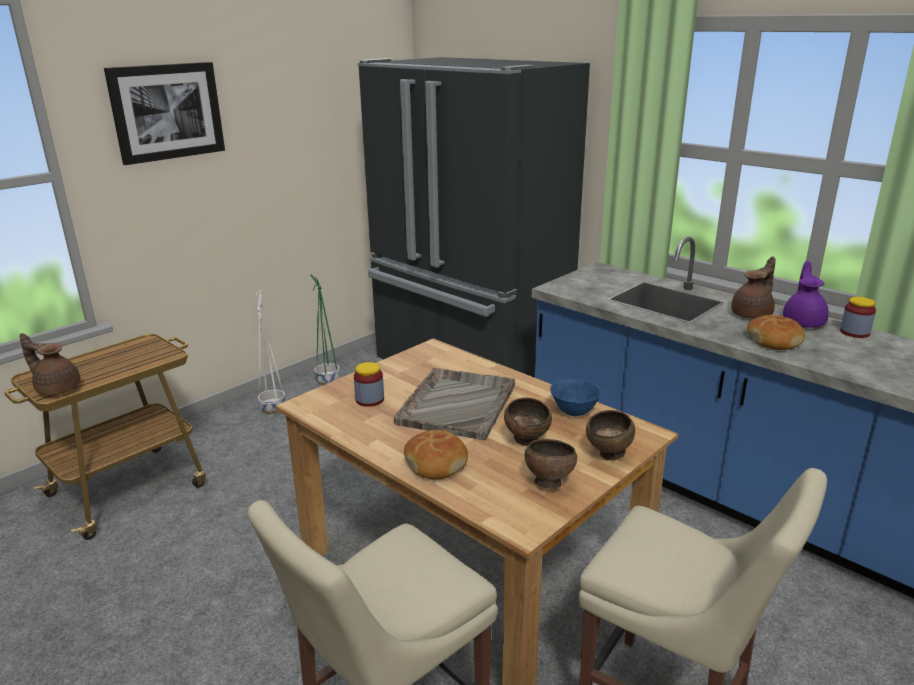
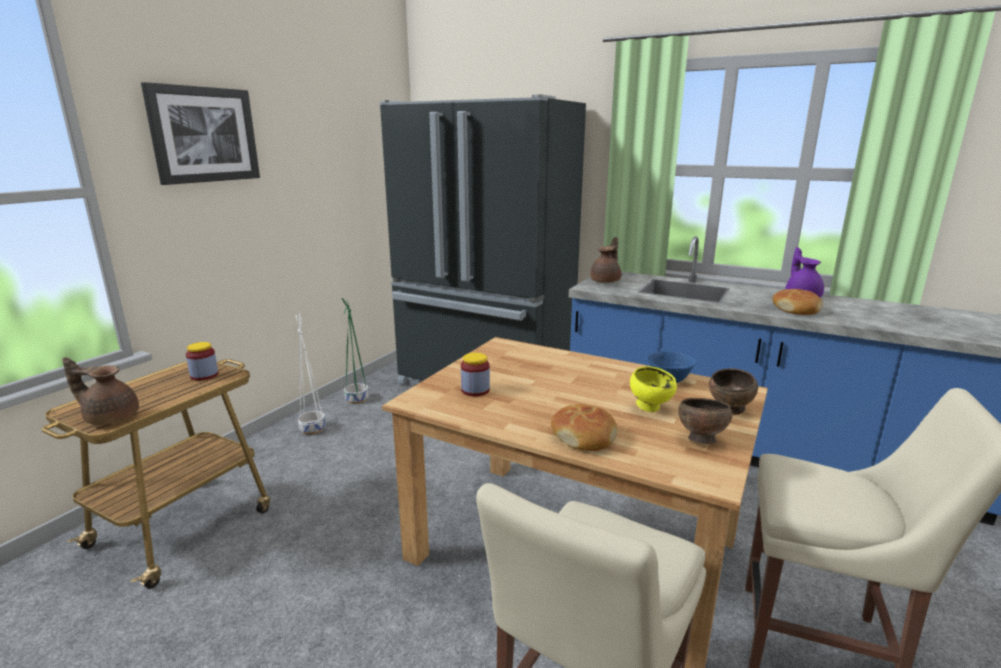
camera: 15 degrees left, 5 degrees down
grey tray [394,368,515,440] -> none
brown bowl [504,398,552,446] -> yellow bowl [630,366,677,412]
brown teapot [731,256,776,319] -> brown teapot moved to [590,237,621,283]
jar [840,297,876,338] -> jar moved to [186,342,218,381]

